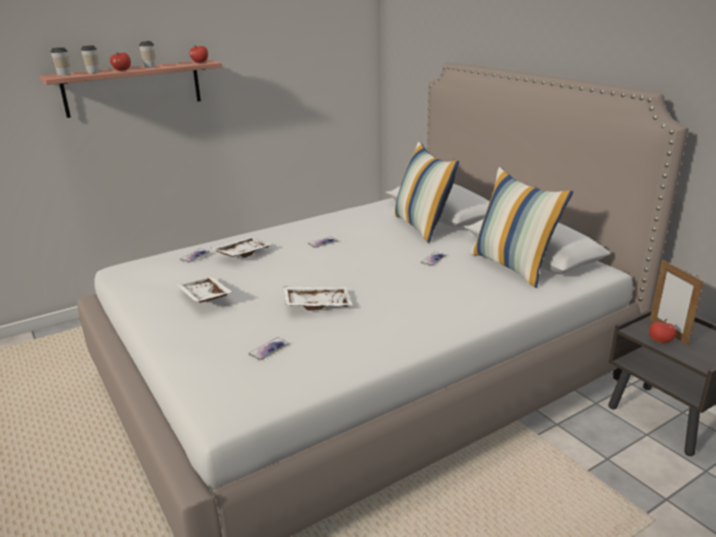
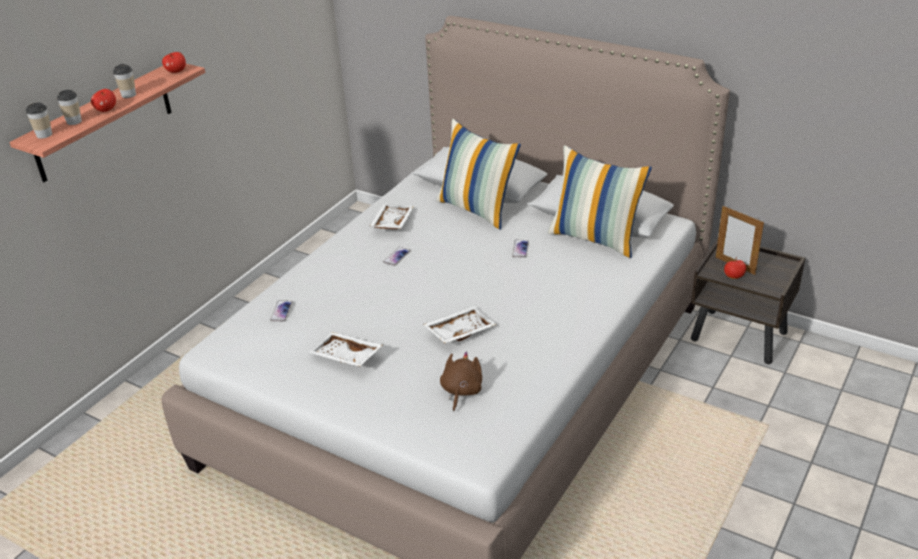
camera: 25 degrees left, 10 degrees up
white tray [211,237,273,258] -> white tray moved to [369,204,414,229]
phone [248,338,289,360] -> brown plush toy [440,352,482,411]

